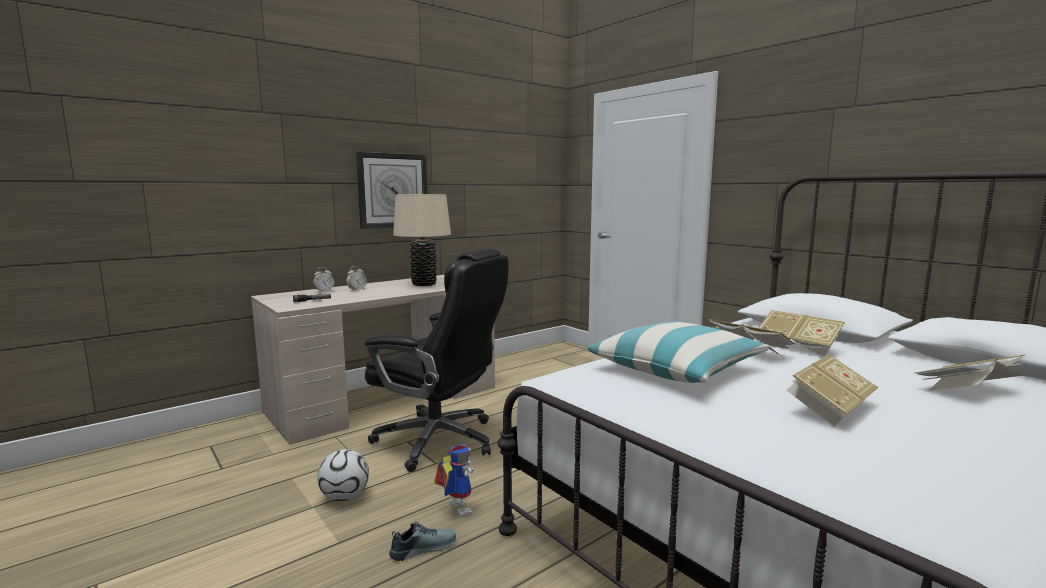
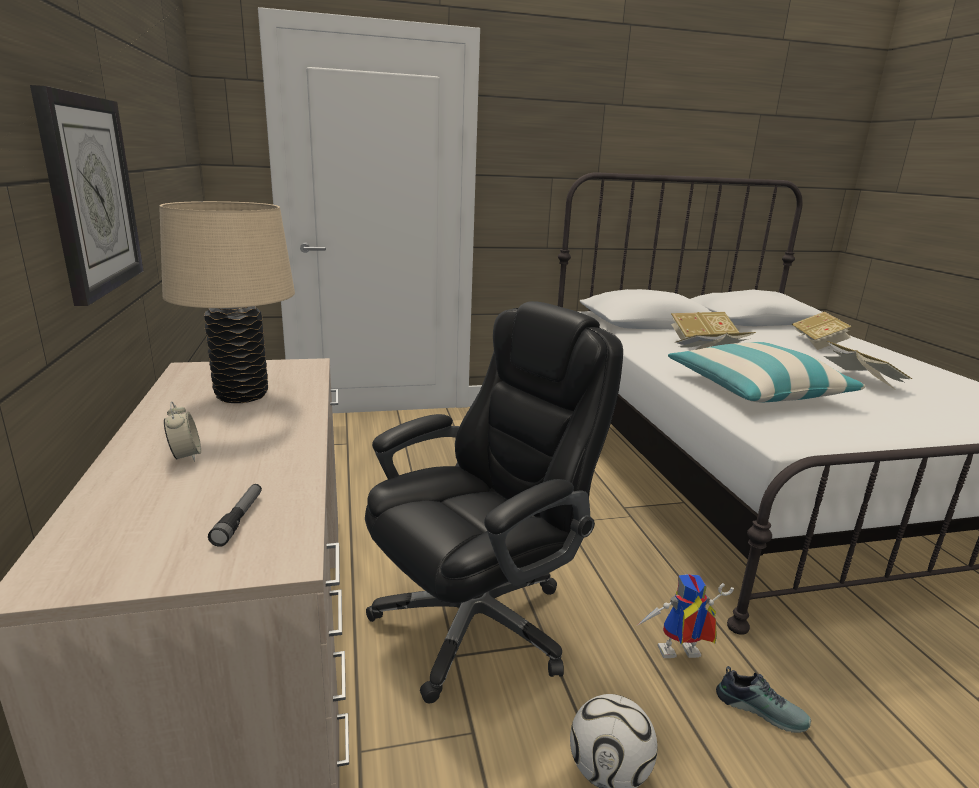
camera: 65 degrees left, 10 degrees up
alarm clock [313,267,334,292] -> none
shoe [389,522,456,561] -> shoe turned 120 degrees clockwise [716,666,811,733]

